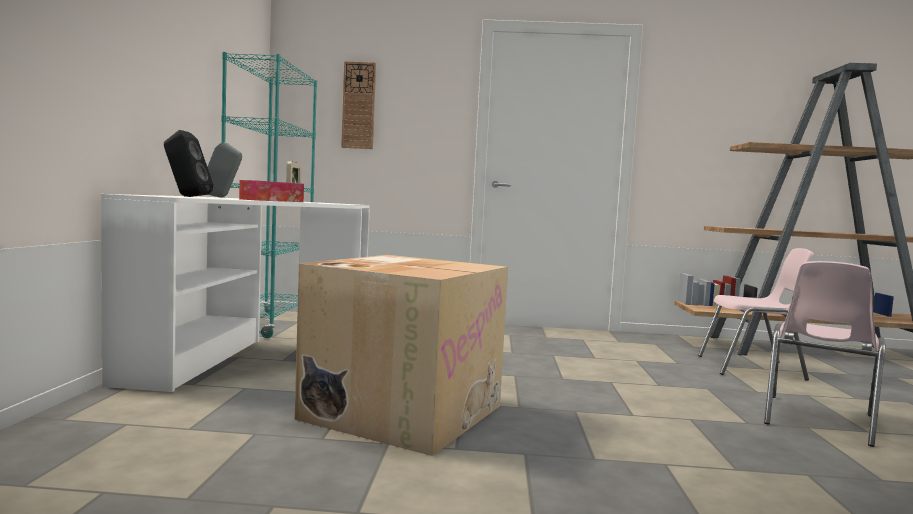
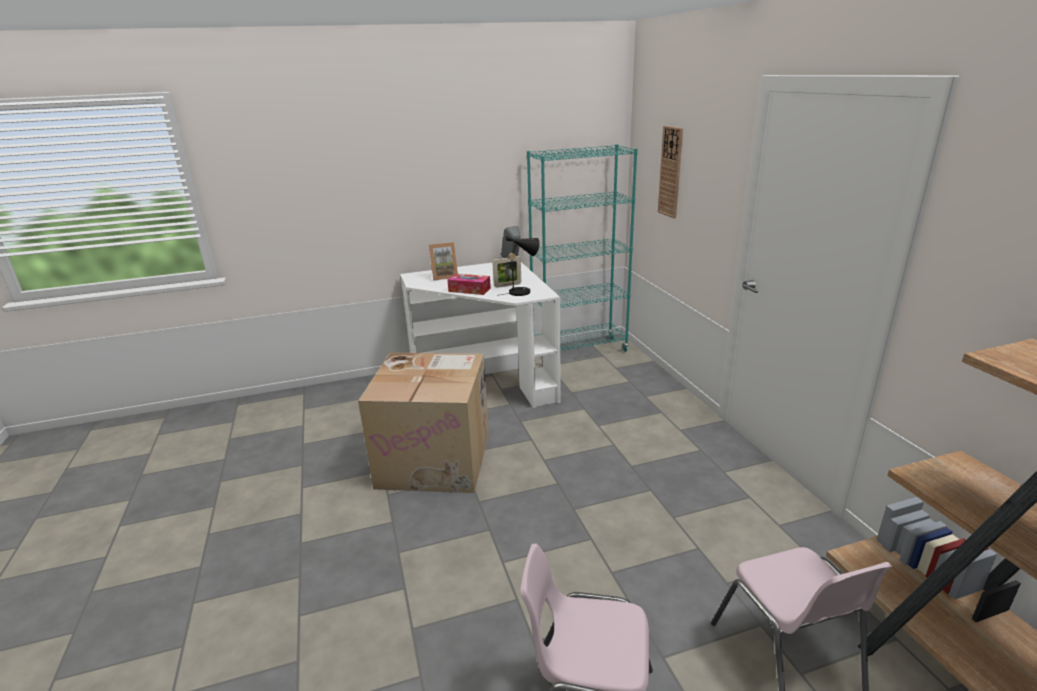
camera: 70 degrees right, 20 degrees up
black speaker [164,130,213,197] -> picture frame [429,242,458,280]
none -> black table lamp [501,236,540,296]

